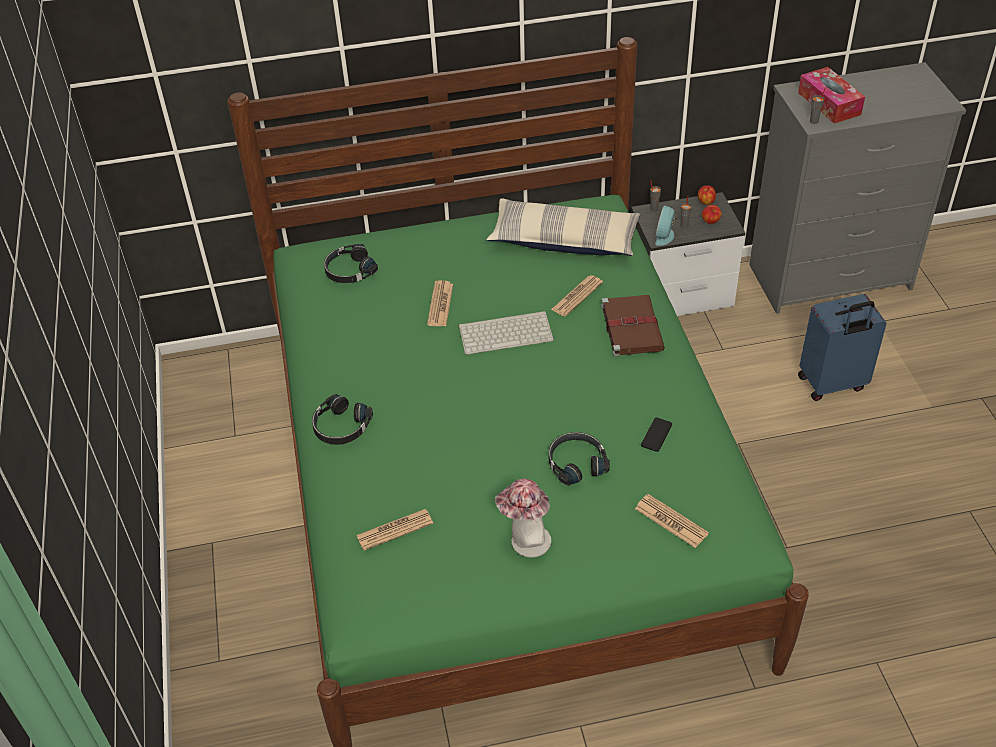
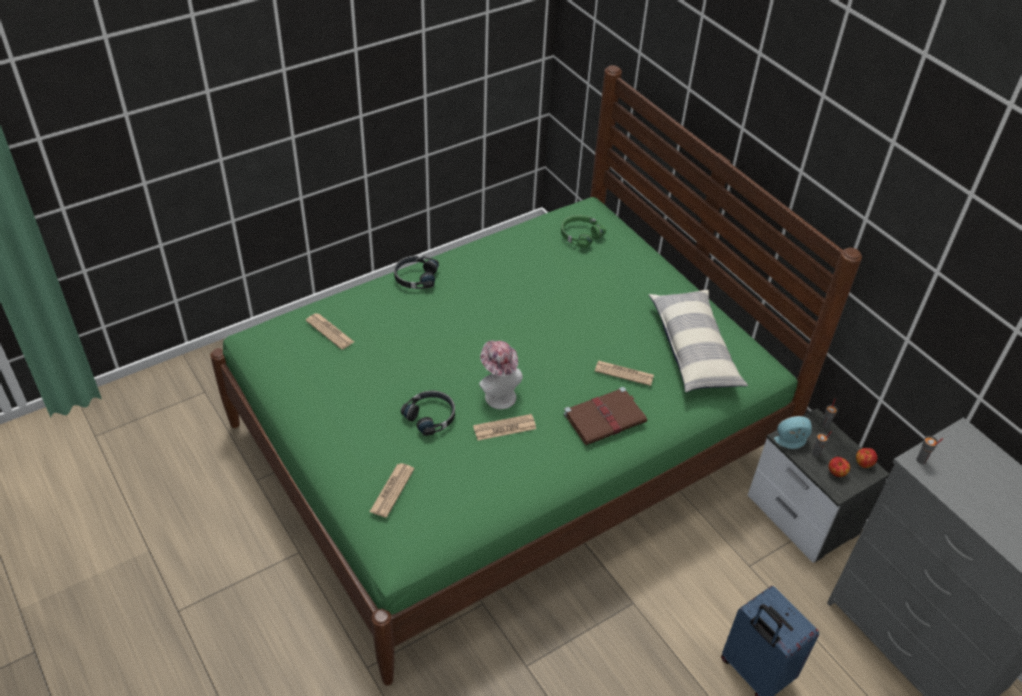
camera: 65 degrees right, 0 degrees up
black headphones [324,244,378,283] -> green headphones [561,215,606,248]
newspaper [427,280,453,326] -> newspaper moved to [473,414,536,441]
keyboard [458,311,554,355] -> none
hat [495,479,551,558] -> hat moved to [479,340,523,409]
phone [641,417,672,452] -> none
tissue box [798,67,865,124] -> none

